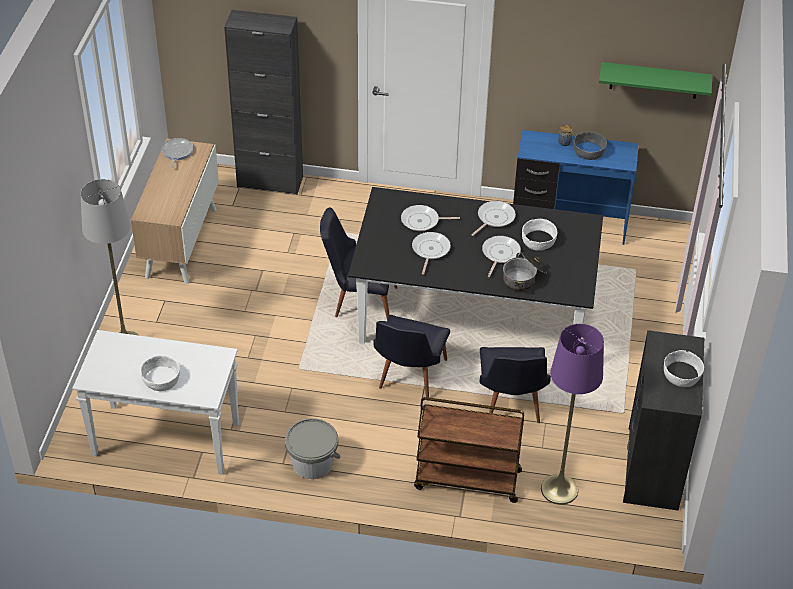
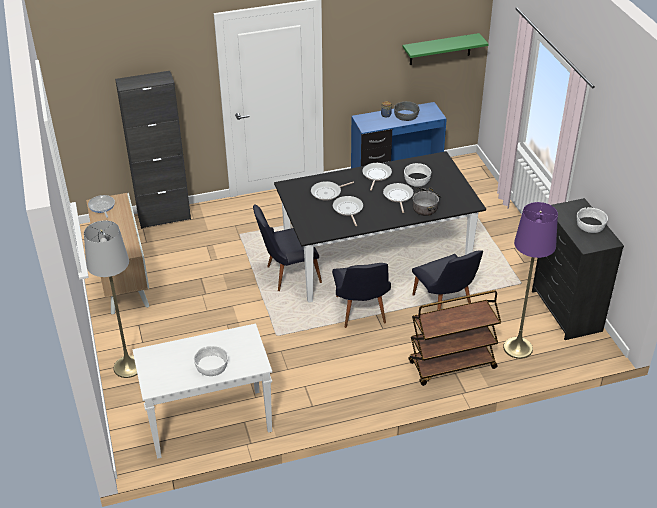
camera: 25 degrees left, 5 degrees down
grey bucket [285,418,341,479] -> none

